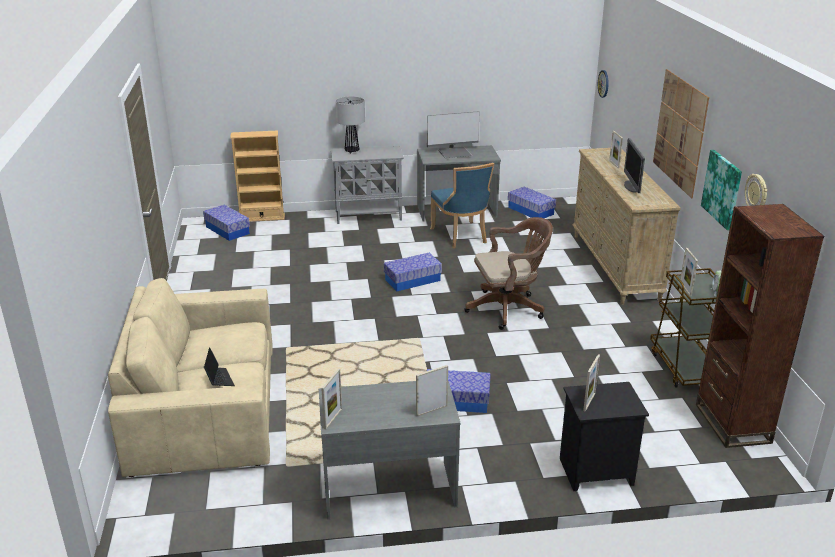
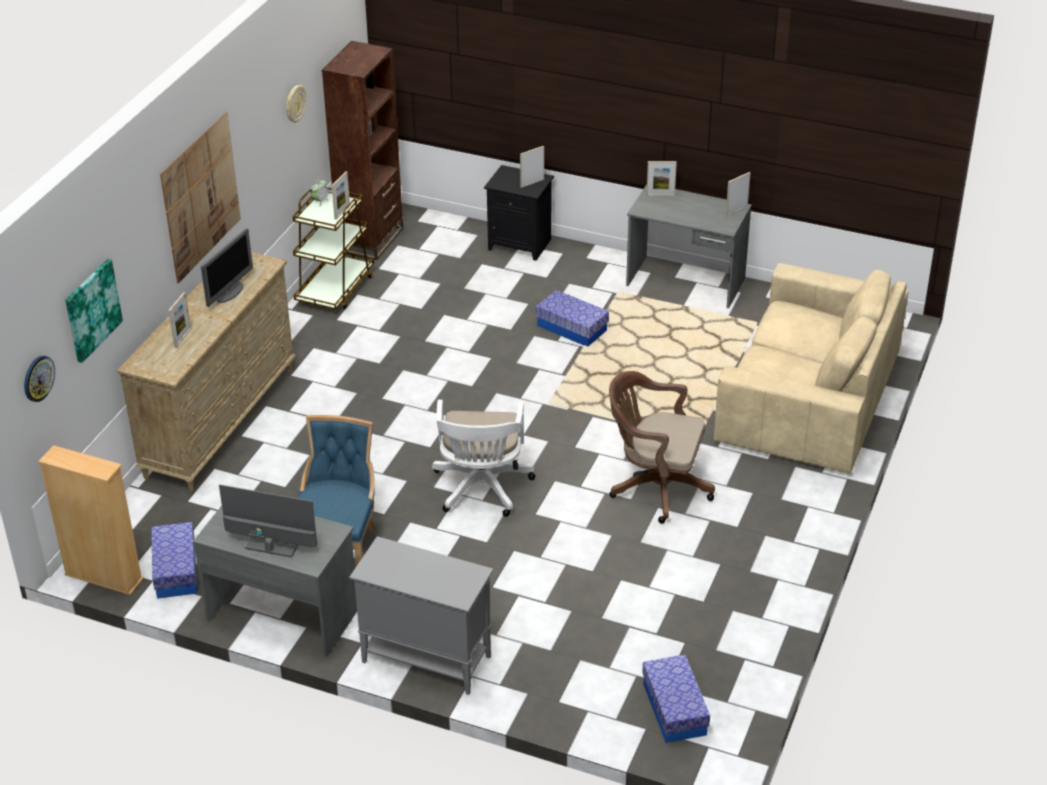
camera: 150 degrees left, 10 degrees up
laptop [204,347,235,386] -> none
beige bookcase [230,131,285,222] -> beige bookcase moved to [38,445,144,595]
table lamp [336,96,365,154] -> none
storage box [384,253,442,292] -> white office chair [432,400,535,517]
brown office chair [464,217,553,330] -> brown office chair moved to [609,371,715,524]
picture [701,150,742,230] -> picture moved to [65,259,123,363]

